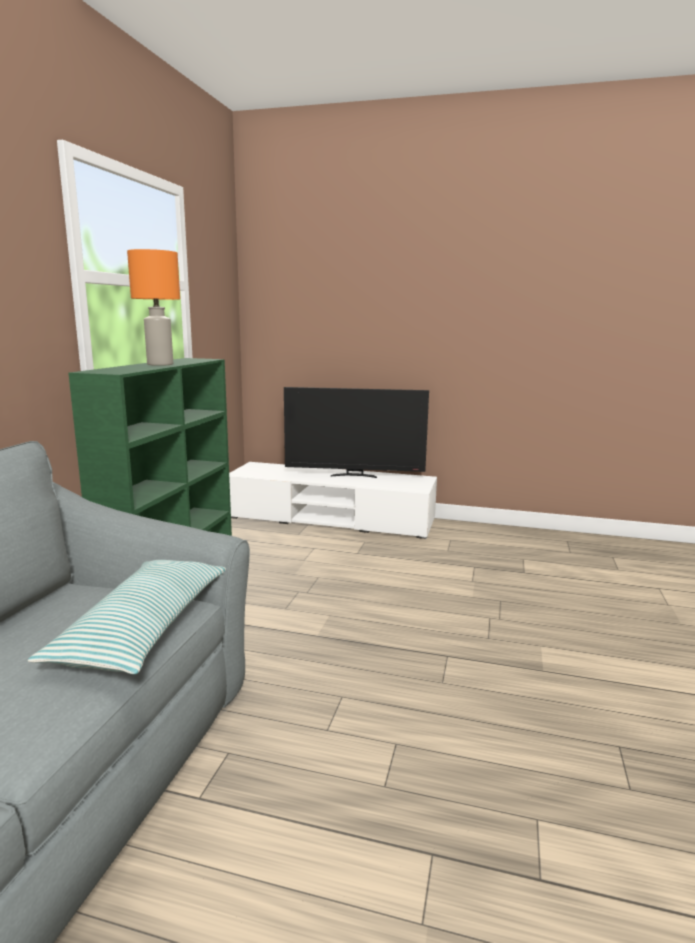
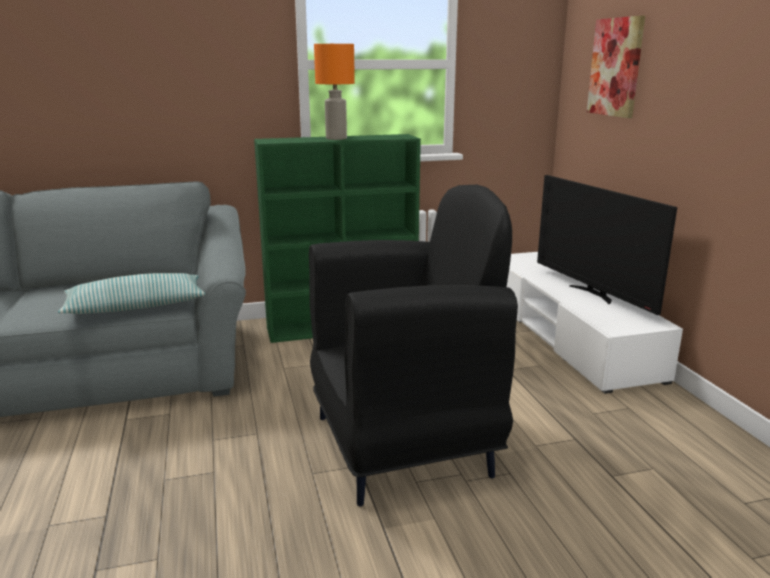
camera: 60 degrees right, 5 degrees up
none -> black armchair [309,185,518,507]
none -> picture [587,16,645,118]

